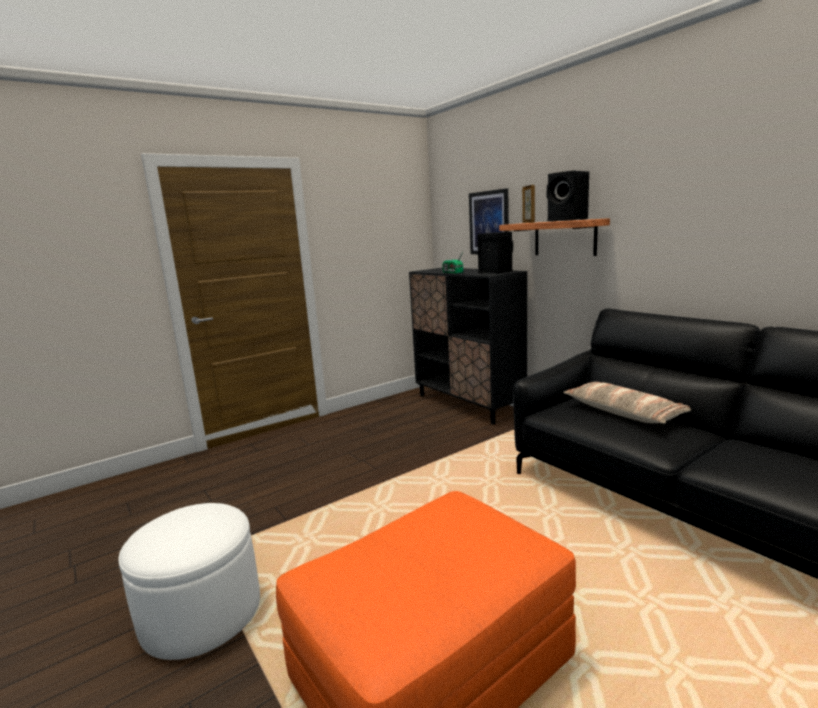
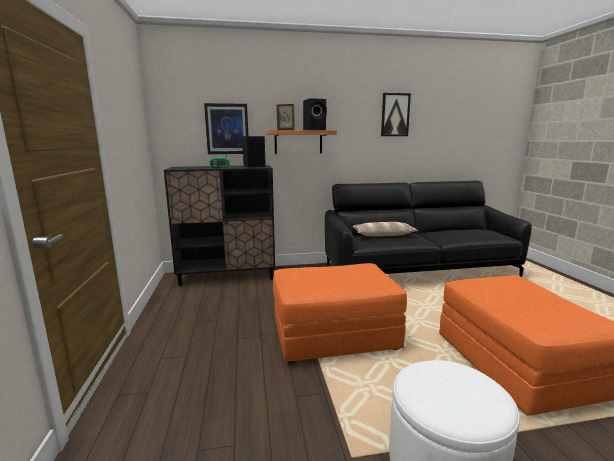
camera: 65 degrees left, 0 degrees up
none -> orange ottoman [273,263,407,363]
none -> picture [381,93,411,136]

